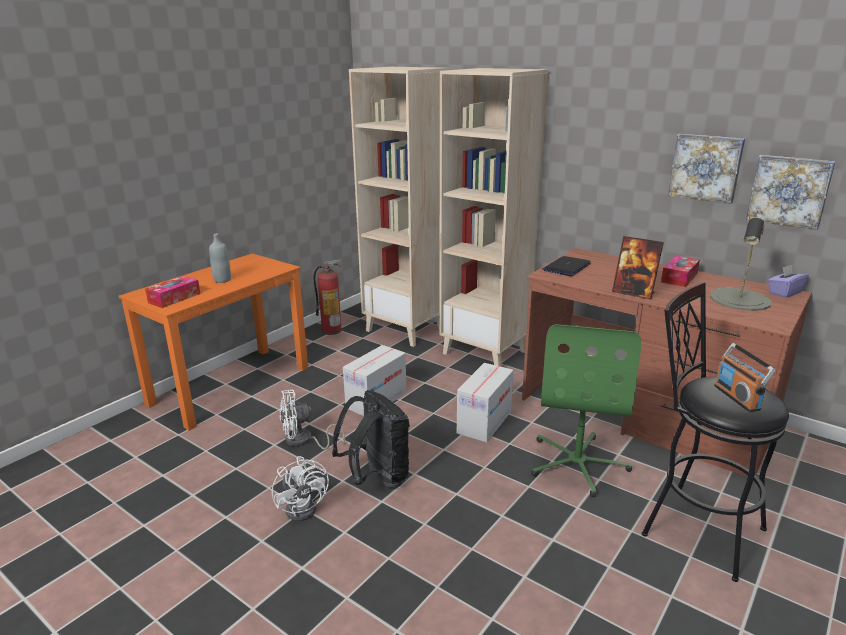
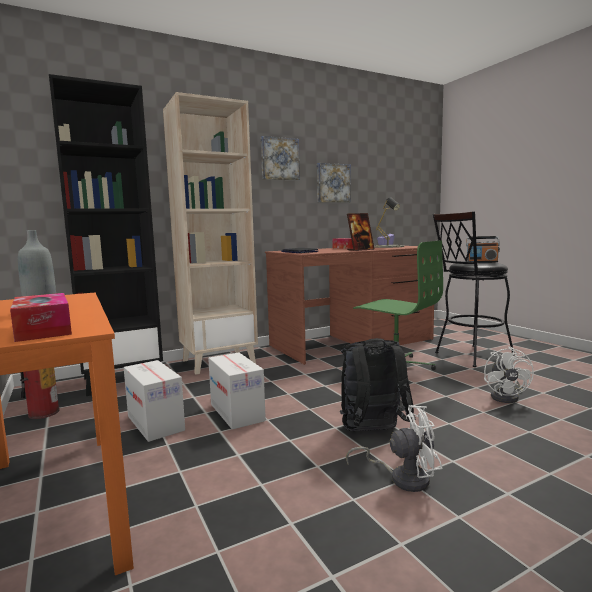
camera: 65 degrees left, 15 degrees down
white fan [279,390,345,450] -> white fan moved to [484,346,534,403]
beige bookcase [349,67,449,347] -> black bookcase [49,74,163,396]
cardboard box [457,363,513,442] -> cardboard box moved to [124,360,185,442]
picture [746,155,836,230] -> picture moved to [261,136,300,181]

